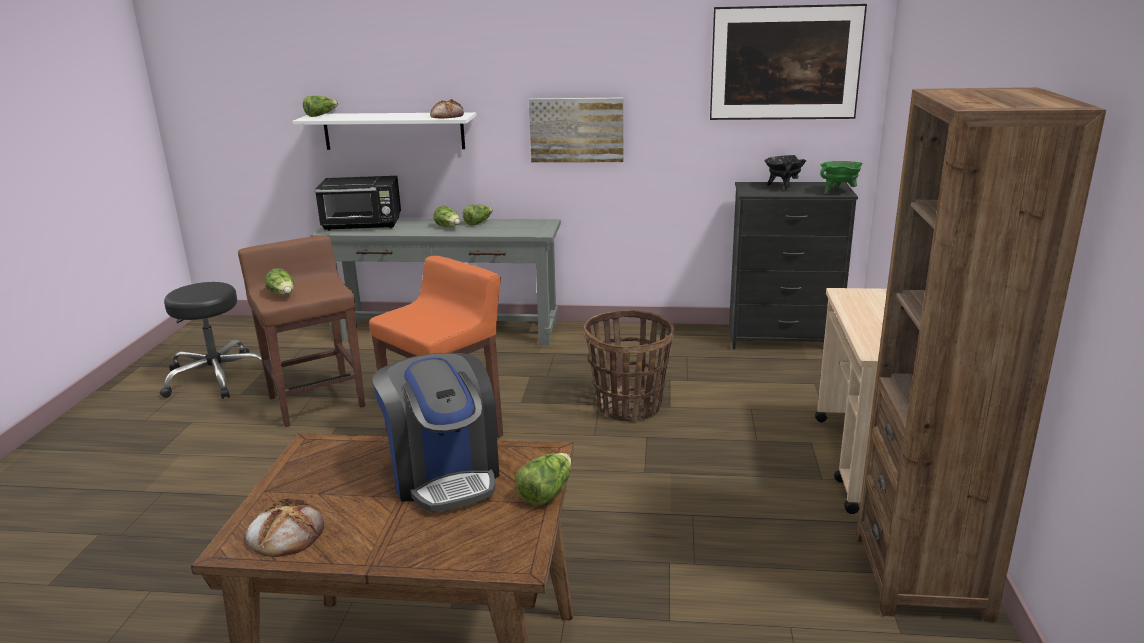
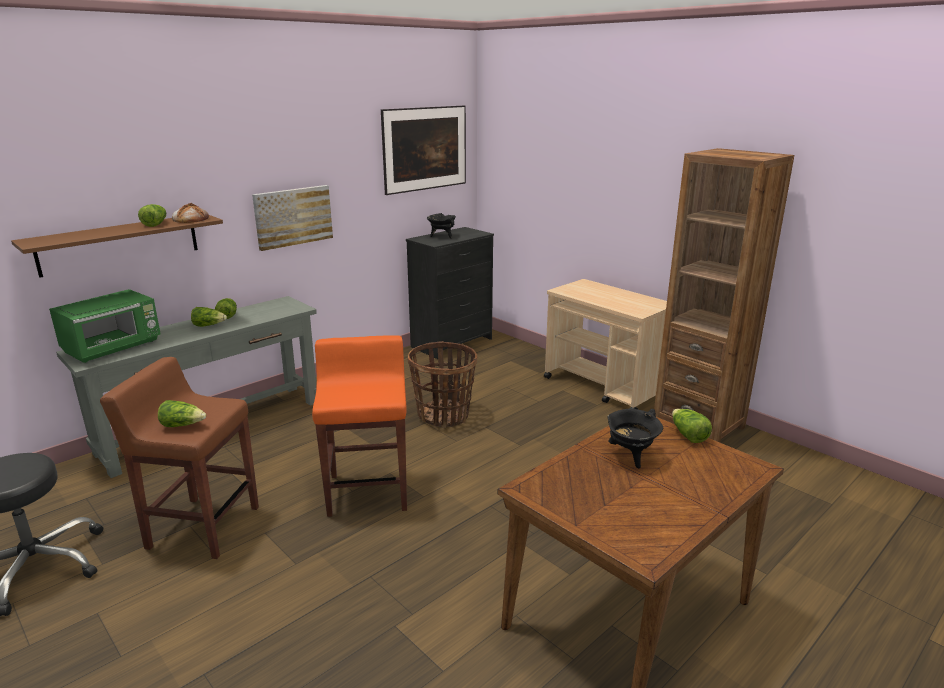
camera: 50 degrees left, 0 degrees up
bread [246,498,324,557] -> none
white shelf [292,112,476,150] -> brown shelf [11,215,223,278]
lettuce [303,96,338,117] -> lettuce moved to [138,204,166,227]
black microwave [315,176,401,231] -> green microwave [49,289,161,363]
coffee machine [372,353,499,512] -> black cooking pot [607,408,663,468]
green cooking pot [820,161,863,195] -> none

